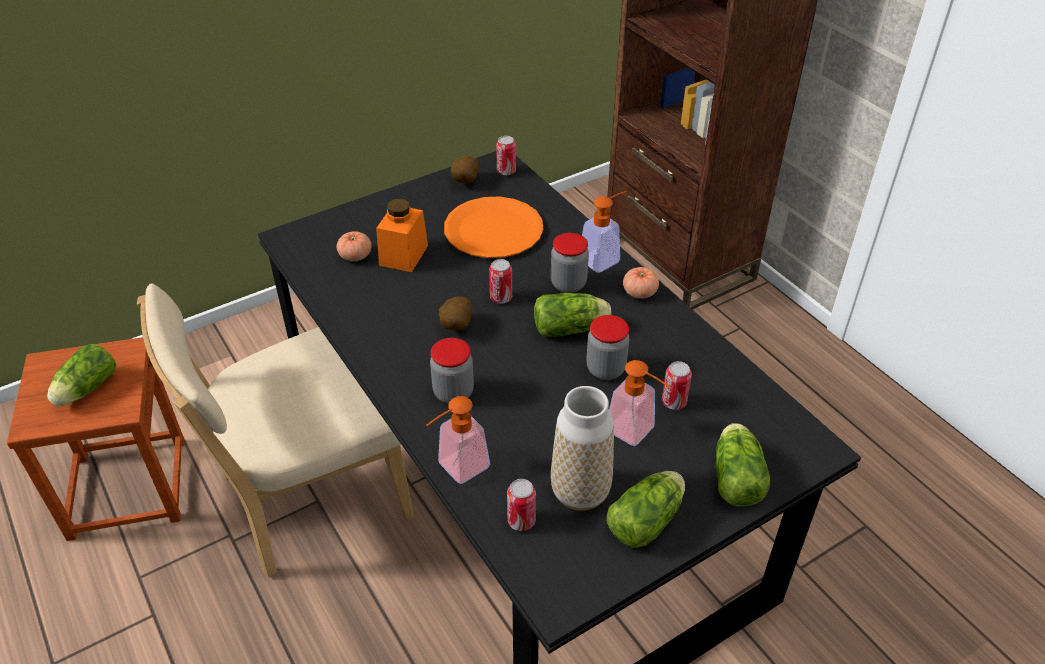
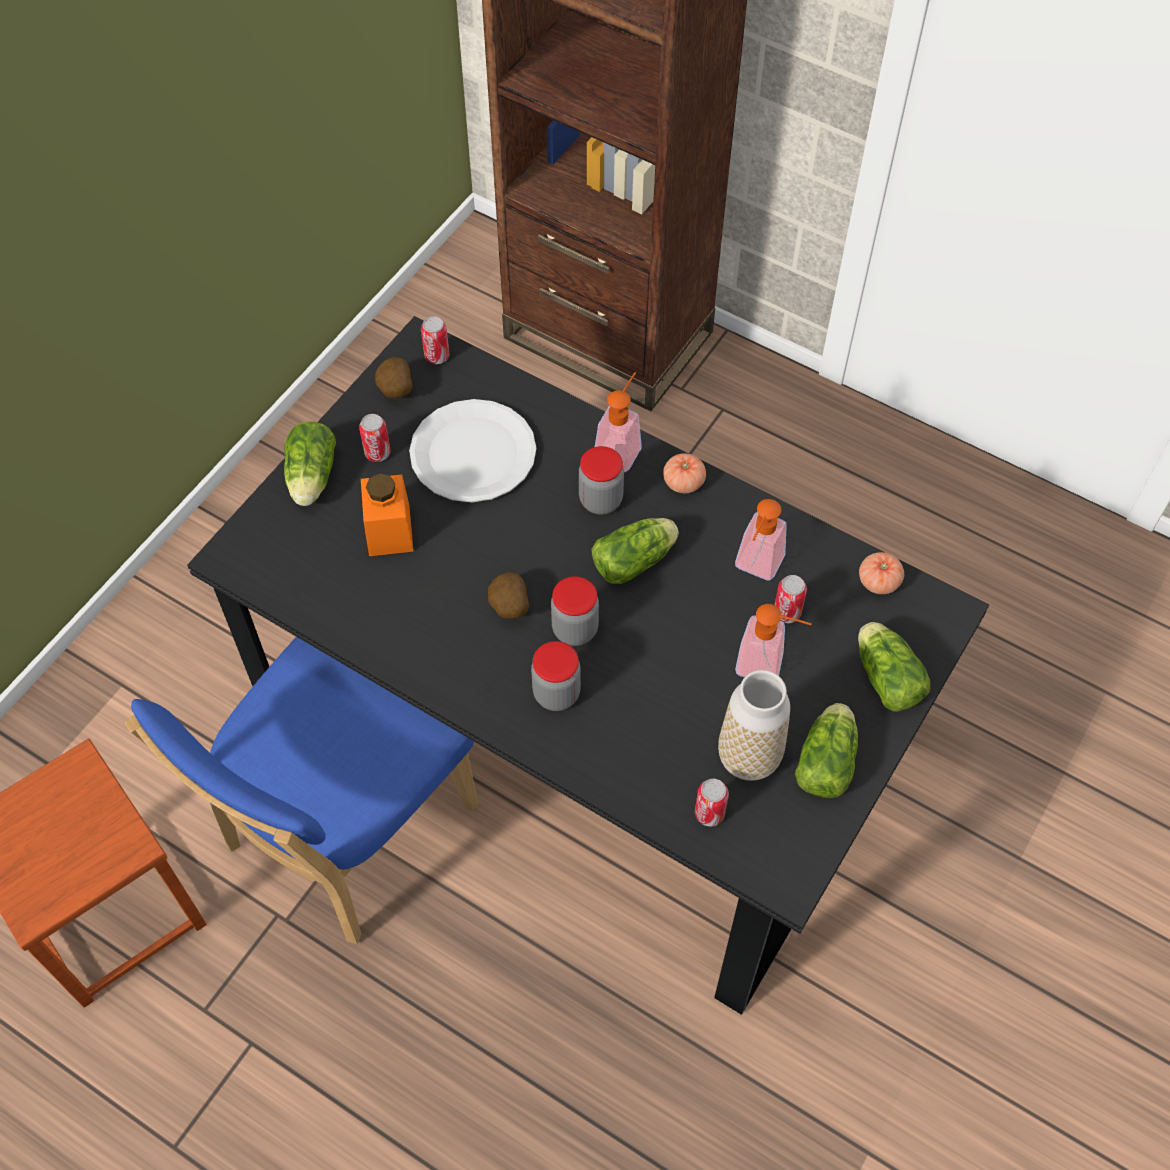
camera: 25 degrees left, 15 degrees up
lettuce [47,344,116,406] -> lettuce moved to [284,421,336,506]
beige chair [137,283,414,578] -> blue chair [125,637,478,944]
tomato [337,231,372,261] -> tomato moved to [859,552,904,594]
soap dispenser [427,396,490,484] -> soap dispenser moved to [735,499,787,581]
orange plate [444,197,544,258] -> white plate [409,399,536,502]
can [489,259,512,304] -> can moved to [359,414,391,462]
jar [586,315,630,380] -> jar moved to [551,576,599,646]

